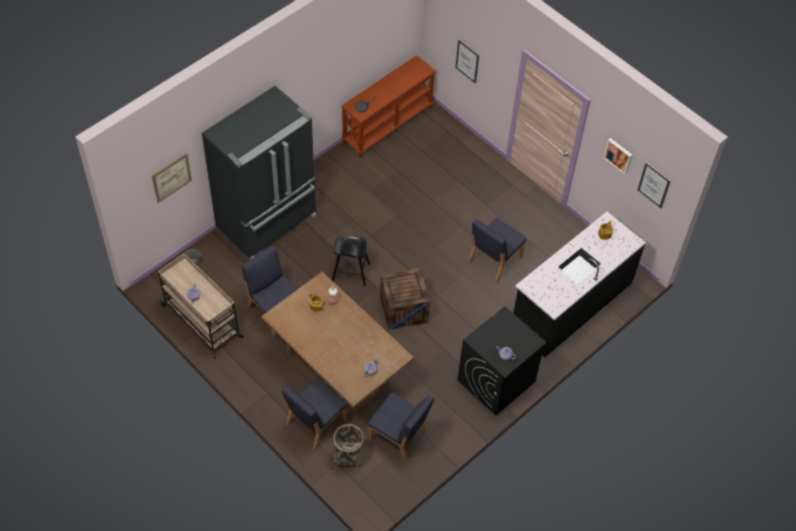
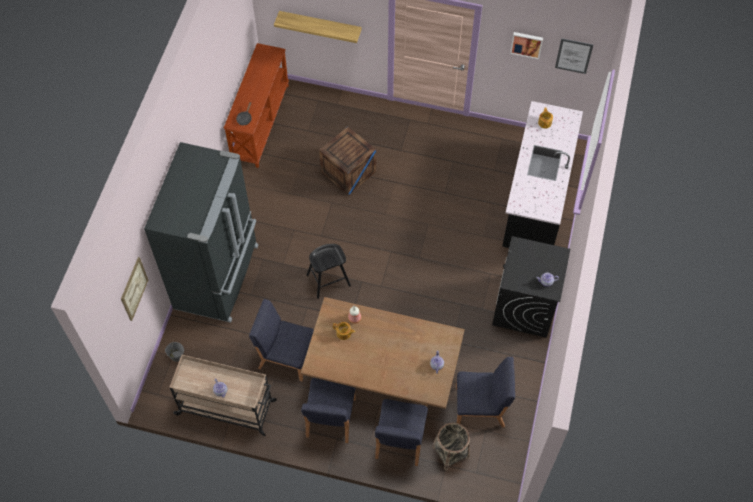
camera: 30 degrees left, 5 degrees up
crate [380,268,430,330] -> crate moved to [319,127,376,195]
picture [456,40,479,84] -> shelf [274,11,362,43]
blue chair [468,218,526,283] -> blue chair moved to [301,378,356,443]

